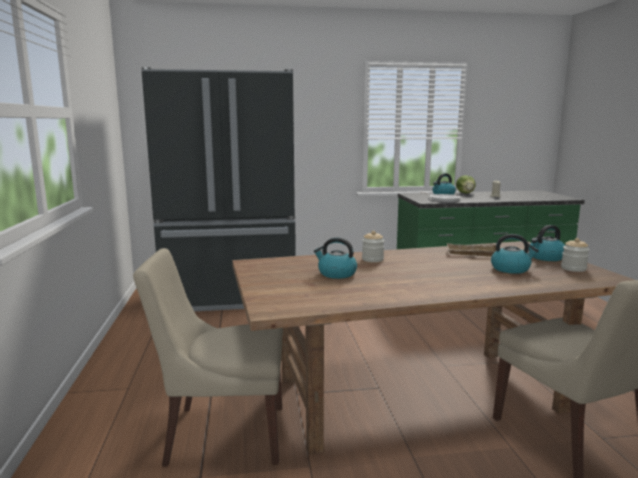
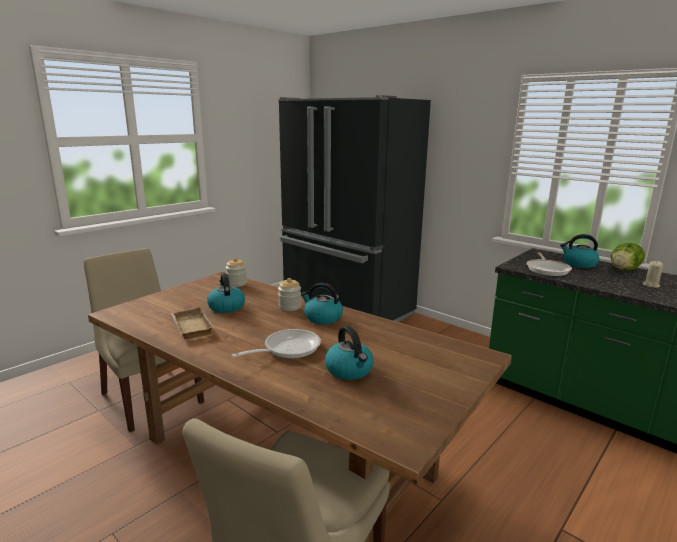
camera: 50 degrees right, 5 degrees up
beige tray [447,243,497,257] -> beige tray moved to [171,307,214,339]
kettle [529,225,565,261] -> kettle moved to [301,283,343,324]
jar [561,238,589,272] -> jar moved to [226,258,247,287]
none -> frying pan [231,329,321,359]

